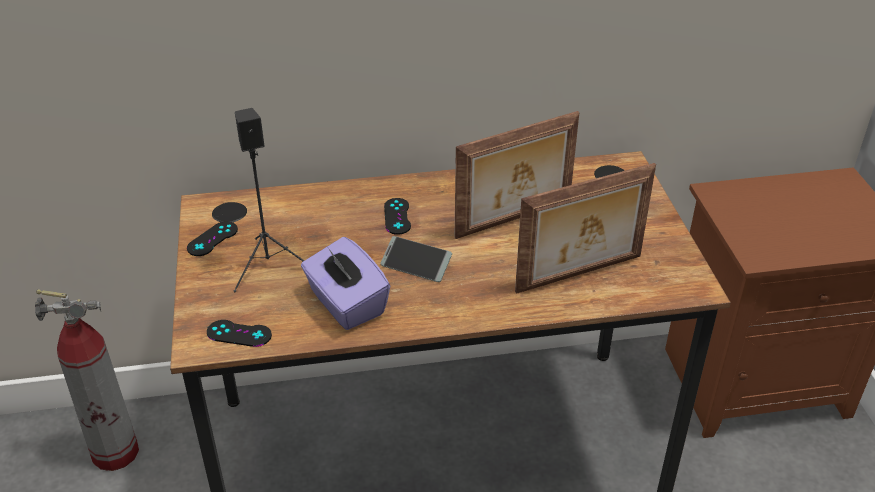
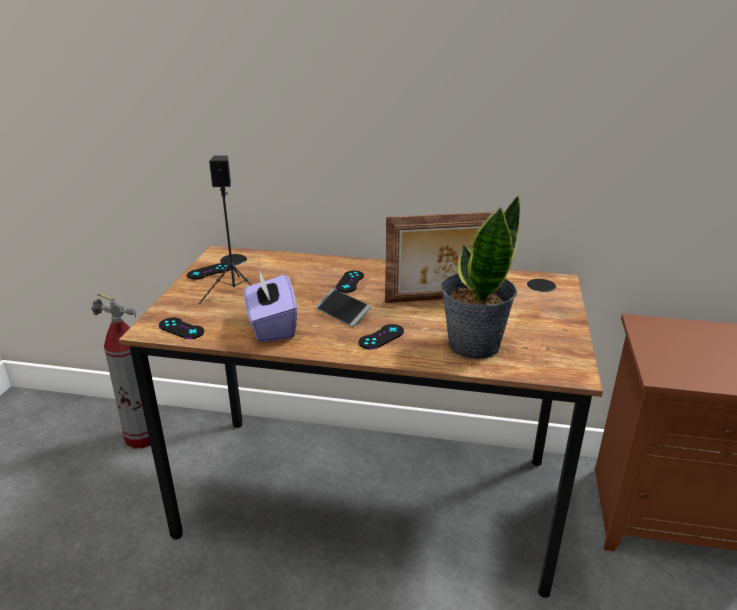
camera: 20 degrees right, 10 degrees down
picture frame [515,163,656,294] -> potted plant [441,195,520,359]
none -> black game controller [359,324,404,349]

